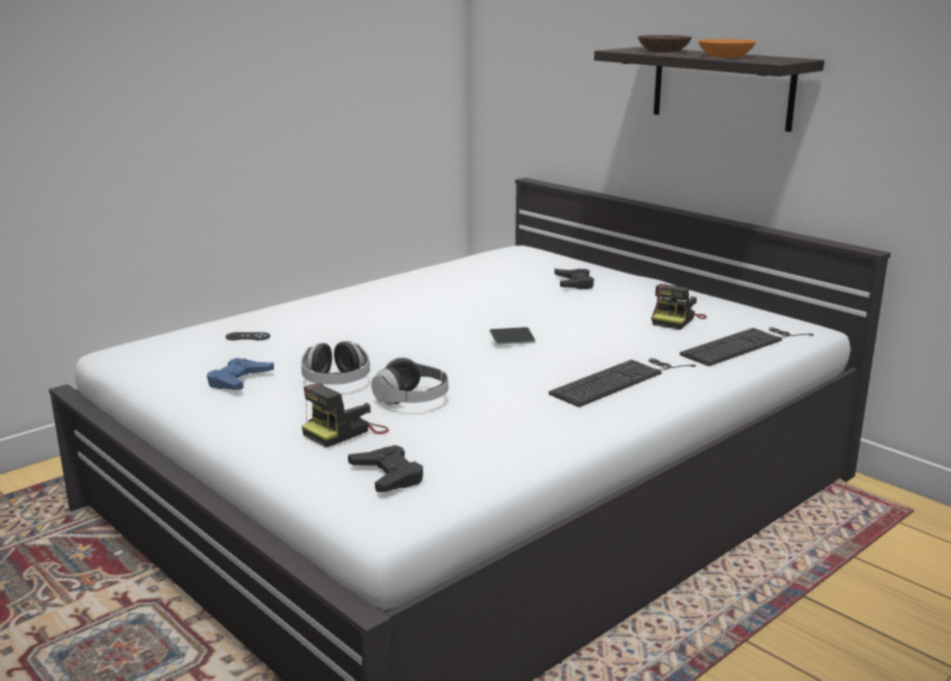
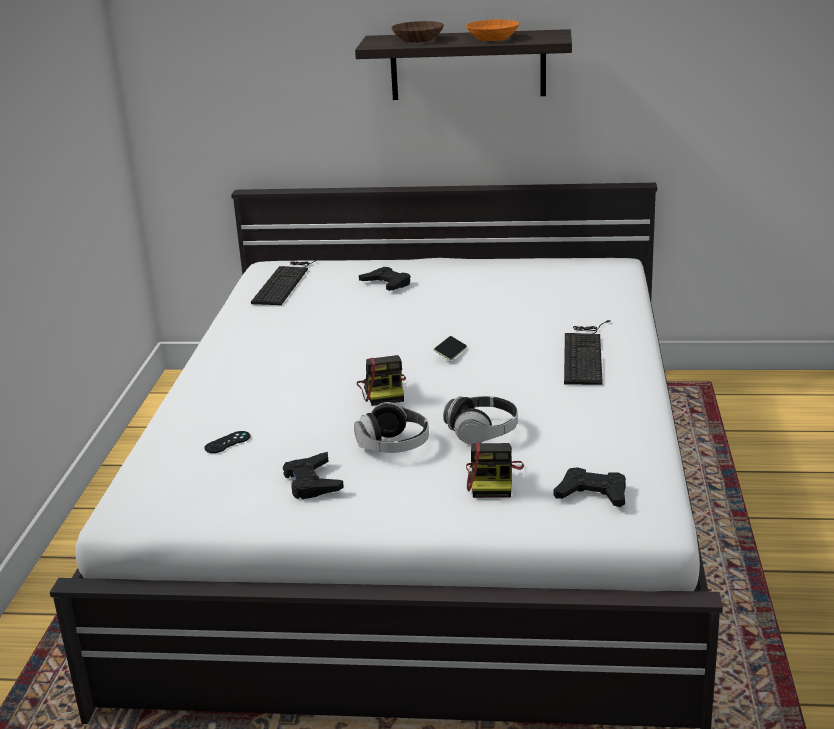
camera: 40 degrees left, 5 degrees up
blue game controller [207,358,274,390] -> black game controller [283,452,344,499]
camera [651,284,707,330] -> camera moved to [357,355,406,406]
keyboard [680,327,814,366] -> keyboard moved to [251,257,325,305]

